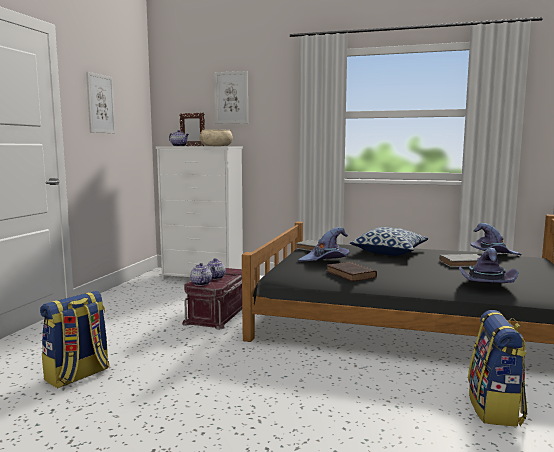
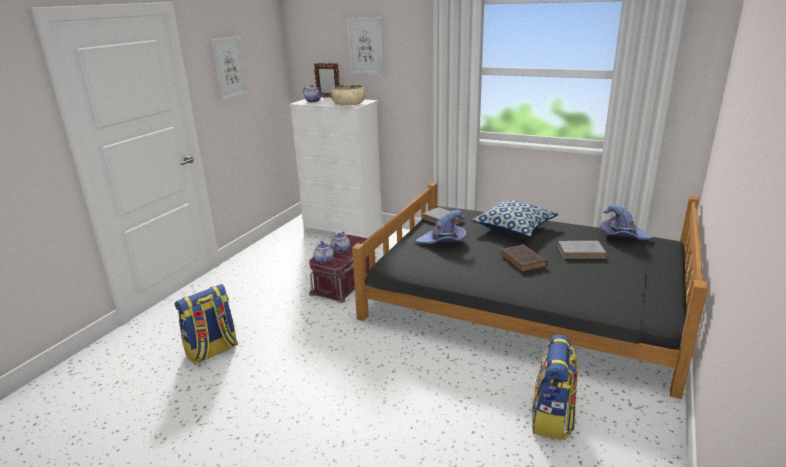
camera: 10 degrees right, 15 degrees up
brown book [326,262,377,282] -> brown book moved to [500,244,548,272]
purple hat [459,248,519,283] -> none

